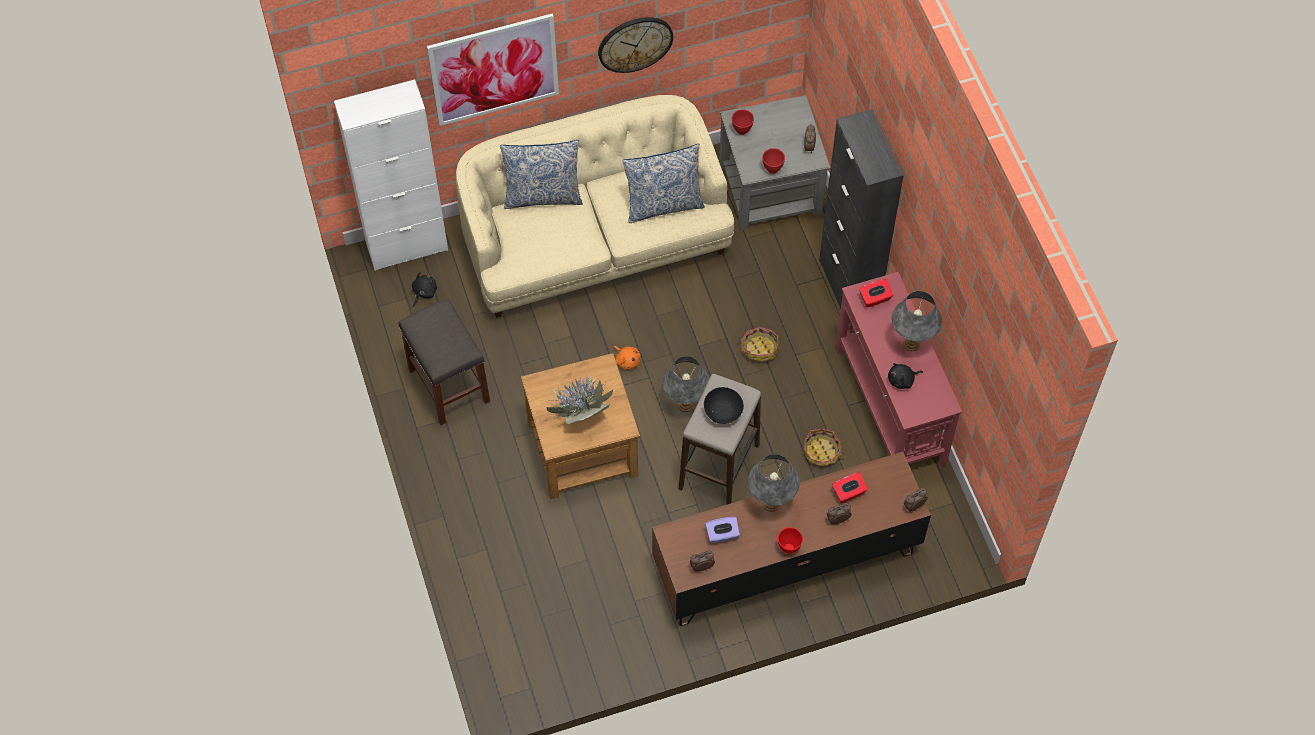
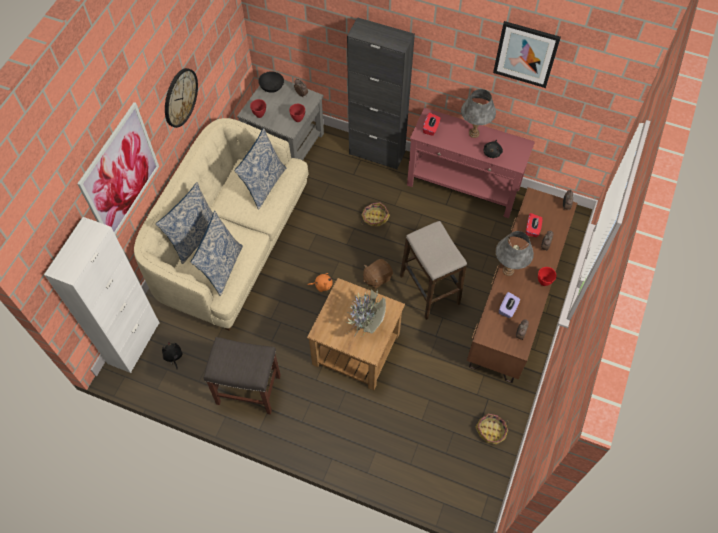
camera: 50 degrees left, 0 degrees up
grey table lamp [662,356,709,412] -> brown plush toy [363,259,393,289]
black bowl [704,387,744,424] -> black bowl moved to [258,71,284,93]
basket [803,429,846,466] -> basket moved to [475,414,508,444]
none -> pillow [191,211,243,296]
none -> picture [493,21,561,88]

